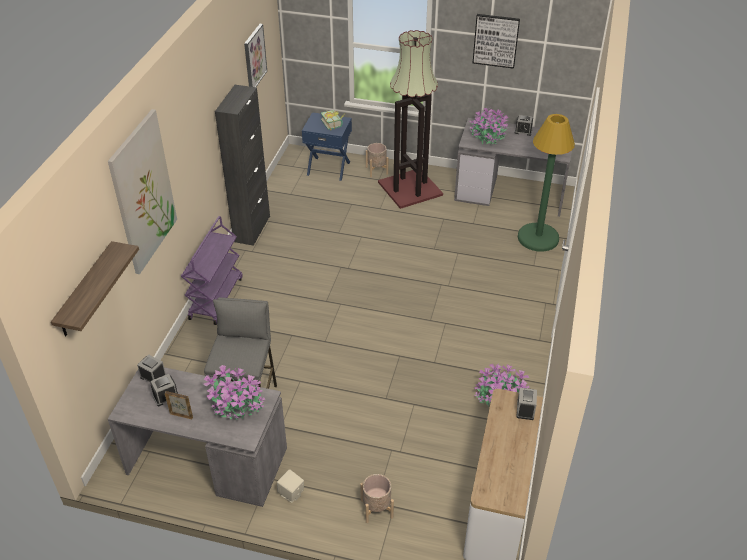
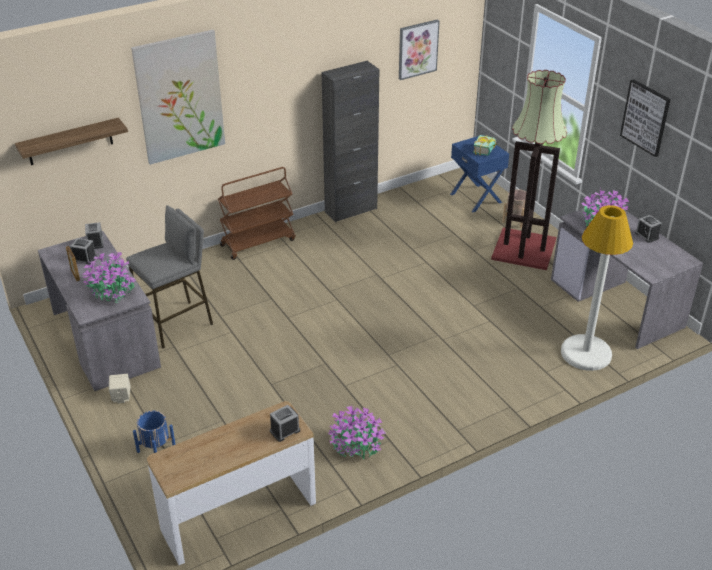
camera: 45 degrees right, 5 degrees down
purple cart [181,216,242,325] -> brown cart [218,167,295,260]
beige planter [360,474,394,523] -> blue planter [133,411,176,453]
green floor lamp [518,114,575,252] -> white floor lamp [561,205,633,371]

